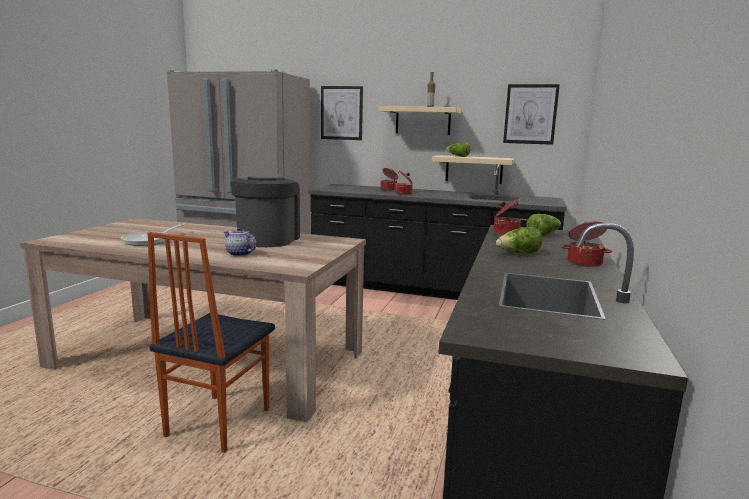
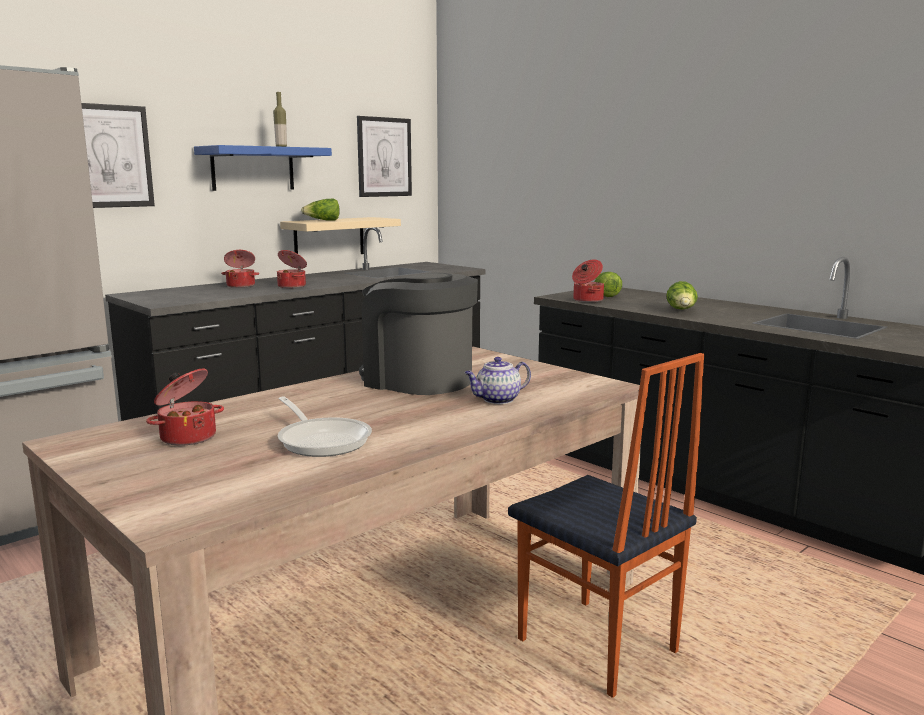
camera: 60 degrees left, 0 degrees up
beige shelf [379,106,461,135] -> blue shelf [194,145,332,191]
cooking pot [561,222,612,267] -> cooking pot moved to [146,369,224,446]

